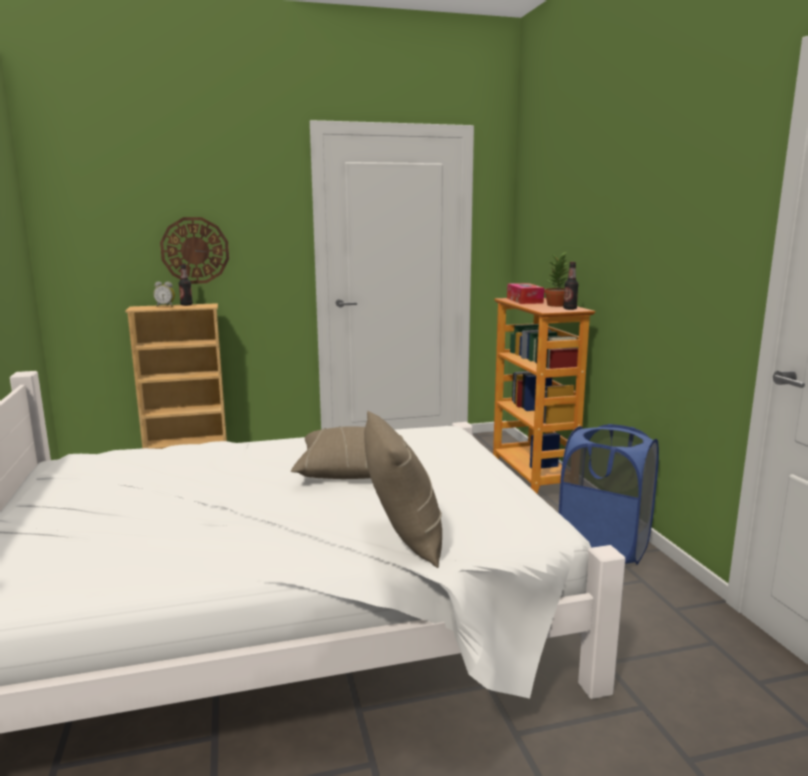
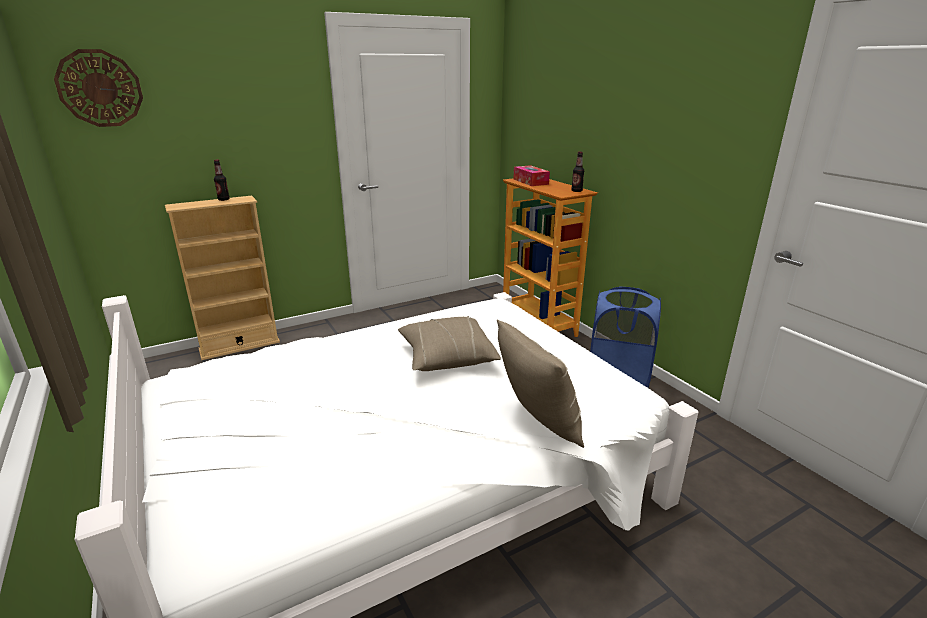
camera: 15 degrees left, 10 degrees up
alarm clock [153,282,175,307] -> none
wall clock [160,217,229,284] -> wall clock moved to [54,49,143,127]
potted plant [544,251,569,307] -> none

